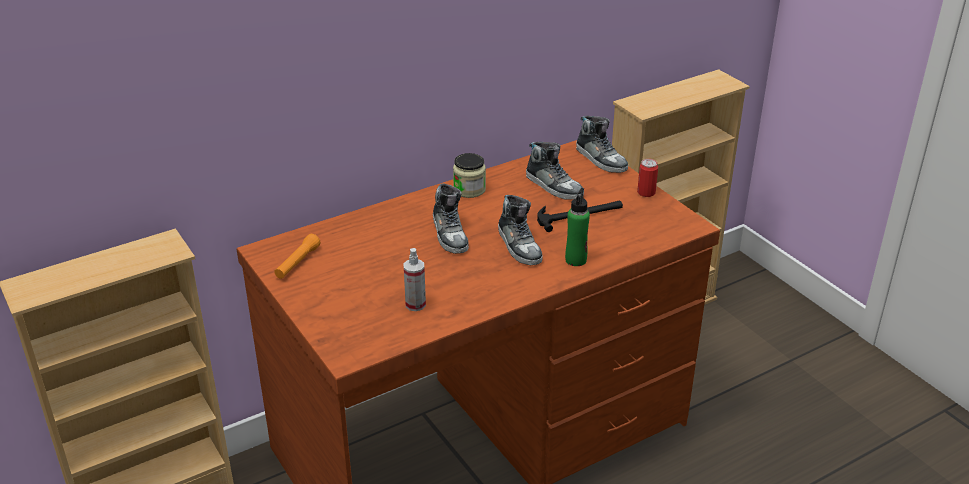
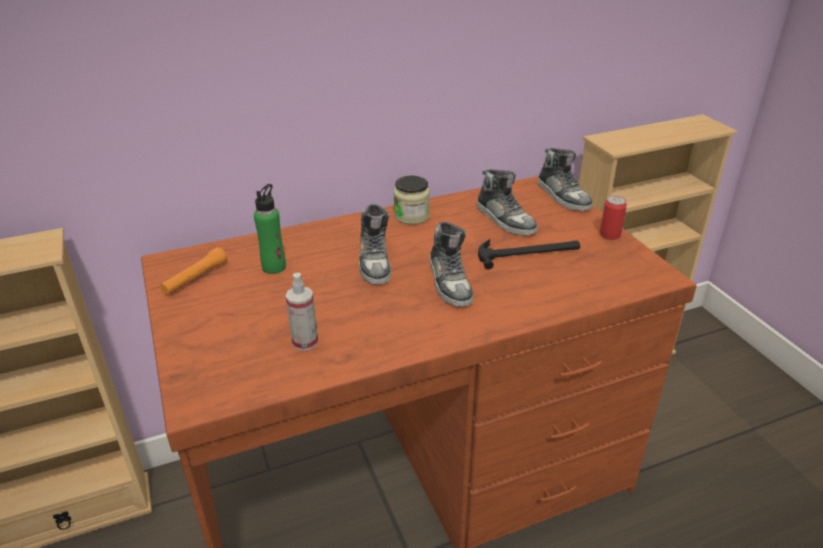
camera: 10 degrees right, 0 degrees up
green bottle [565,188,590,266] -> green bottle moved to [254,184,286,274]

